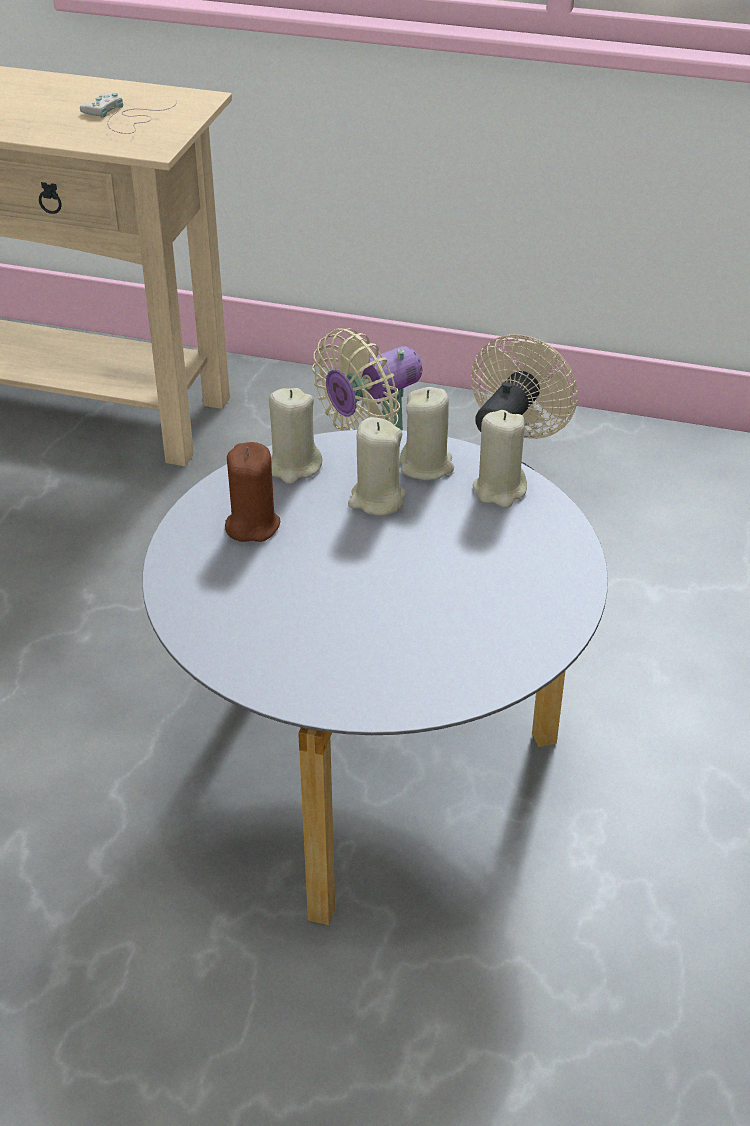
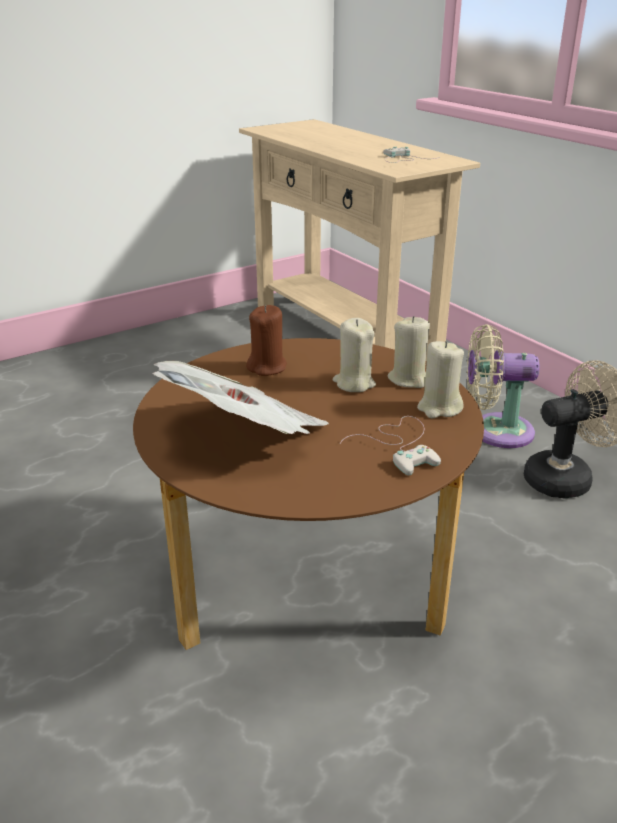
camera: 40 degrees right, 10 degrees down
grey coffee table [142,430,608,925] -> brown coffee table [133,338,484,650]
beige candle [269,388,322,484] -> none
none -> newspaper [152,360,329,435]
none -> white game controller [340,416,441,475]

